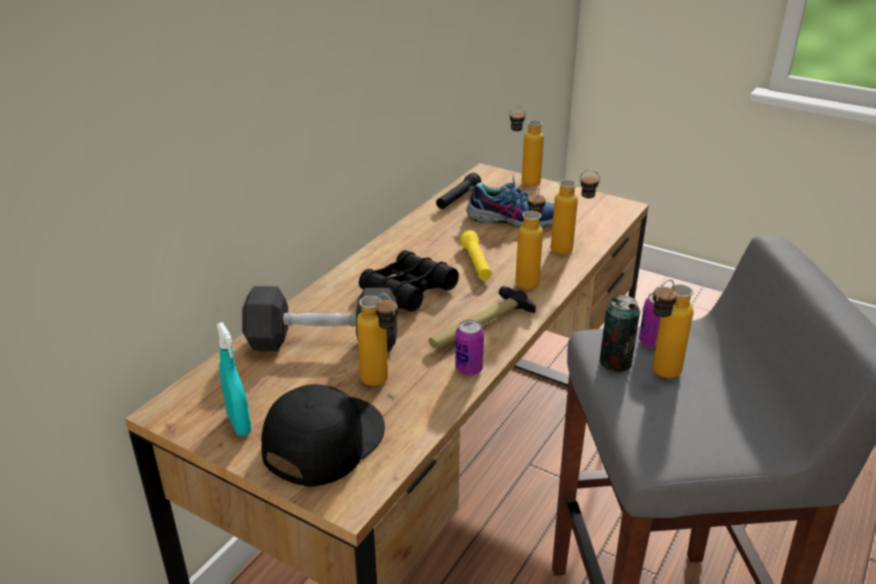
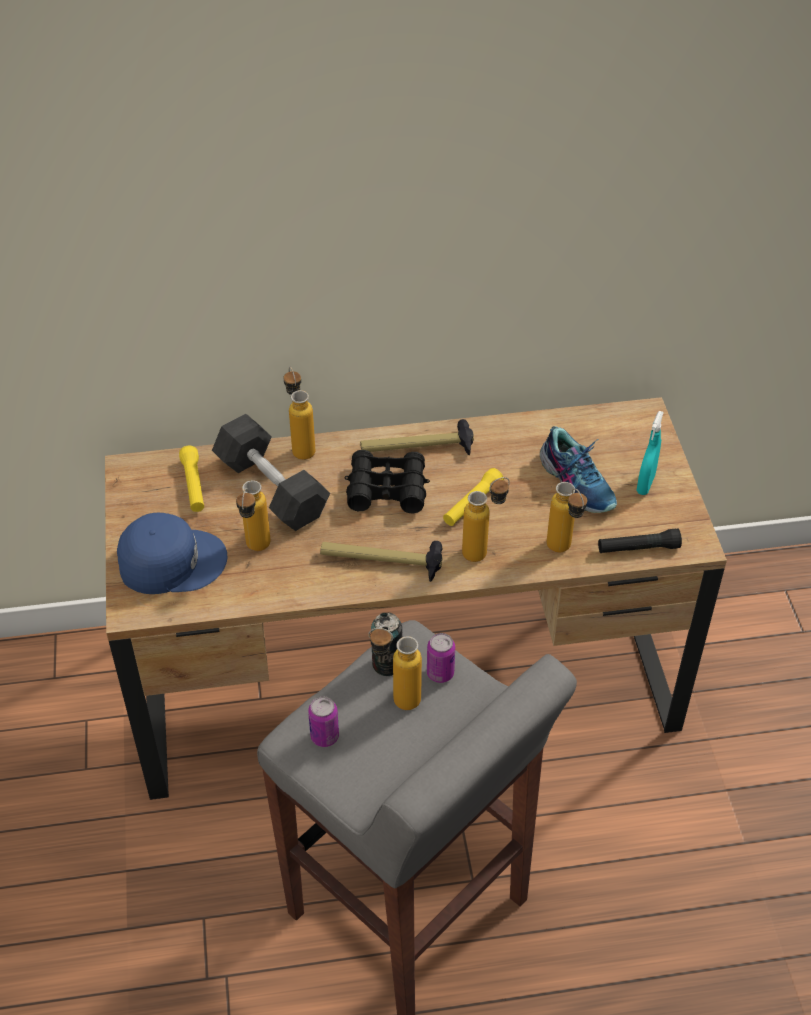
camera: 50 degrees right, 15 degrees up
turquoise spray bottle [216,322,251,436] -> turquoise spray bottle moved to [637,411,664,495]
black cap [261,384,385,487] -> blue cap [117,513,227,594]
black flashlight [436,173,481,209] -> black flashlight moved to [598,528,682,553]
can [455,320,484,376] -> can moved to [308,696,339,747]
bottle [509,106,544,186] -> bottle moved to [283,367,315,460]
none -> yellow flashlight [179,446,204,512]
none -> hammer [360,419,474,455]

